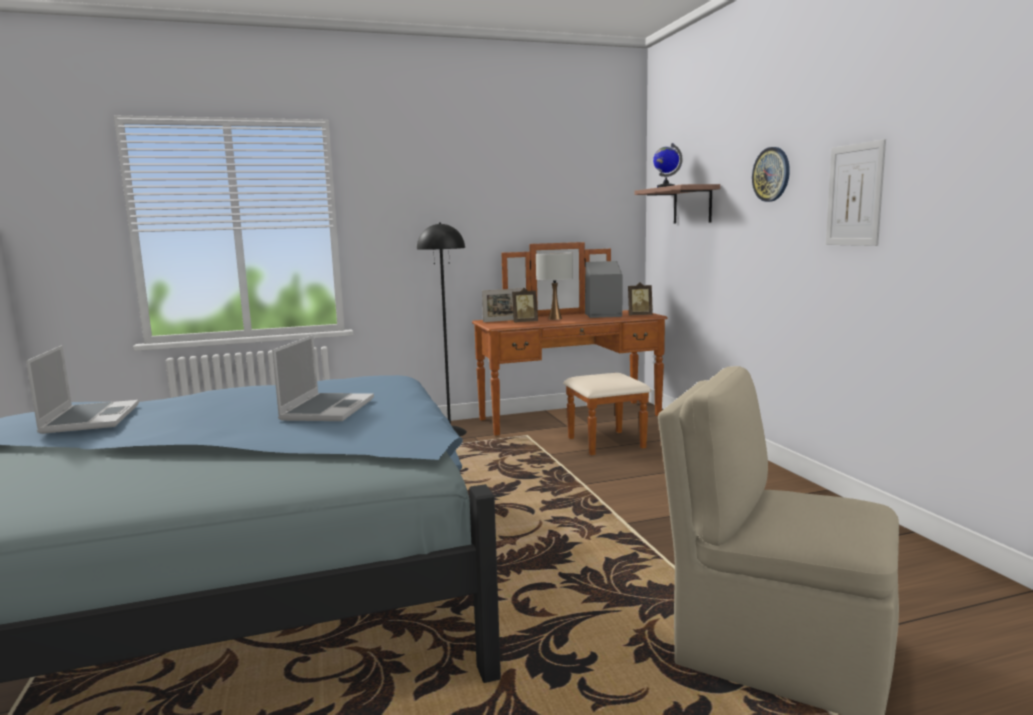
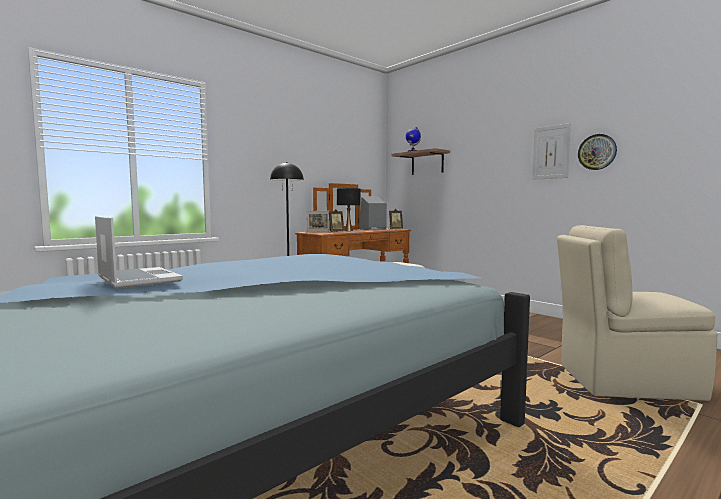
camera: 25 degrees left, 5 degrees down
laptop [272,335,374,421] -> none
white table lamp [536,252,573,320] -> black table lamp [337,188,360,231]
wall clock [752,147,790,202] -> wall clock moved to [578,134,617,170]

